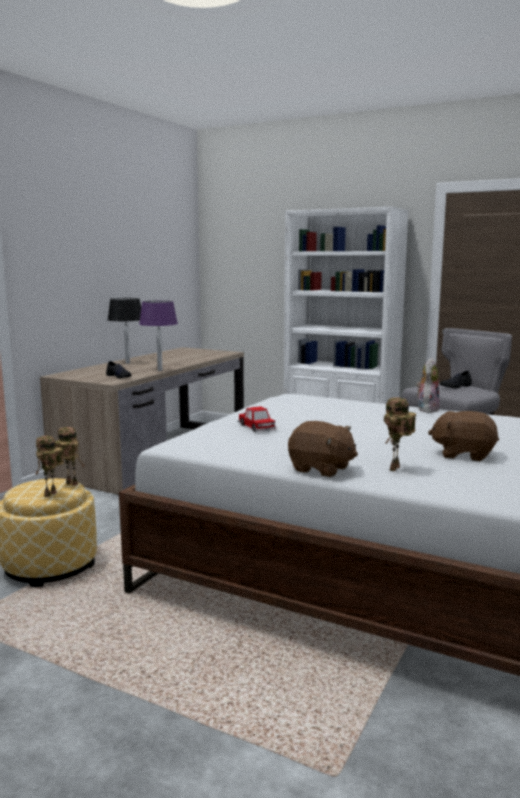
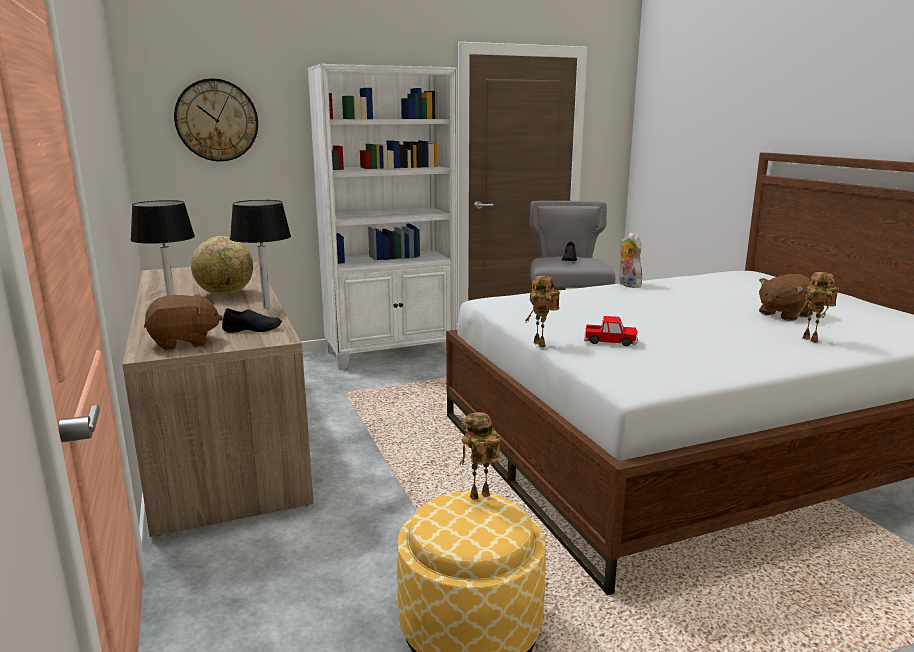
camera: 50 degrees left, 5 degrees up
toy robot [36,436,64,497] -> toy robot moved to [525,276,560,347]
purple table lamp [139,301,178,371] -> black table lamp [230,200,291,308]
brown plush toy [288,421,358,477] -> brown plush toy moved to [144,294,223,350]
none -> wall clock [174,78,258,162]
none -> globe [191,236,253,296]

